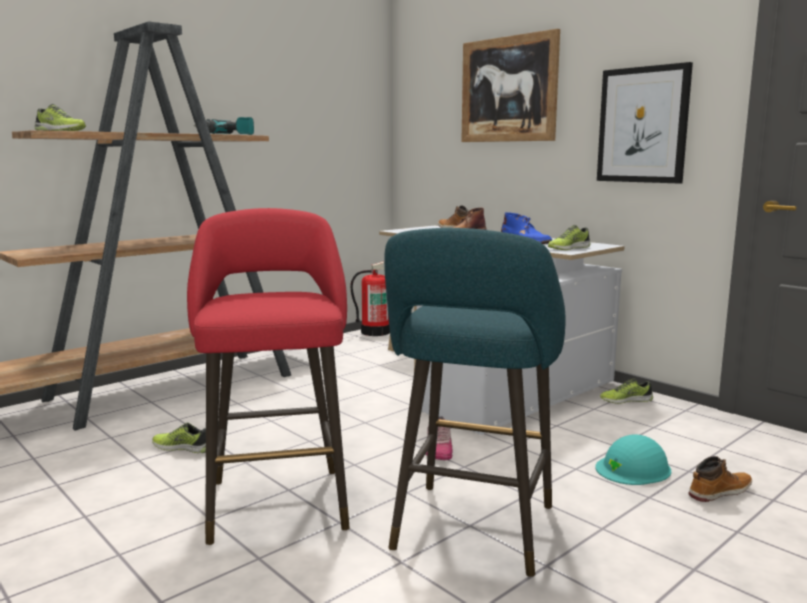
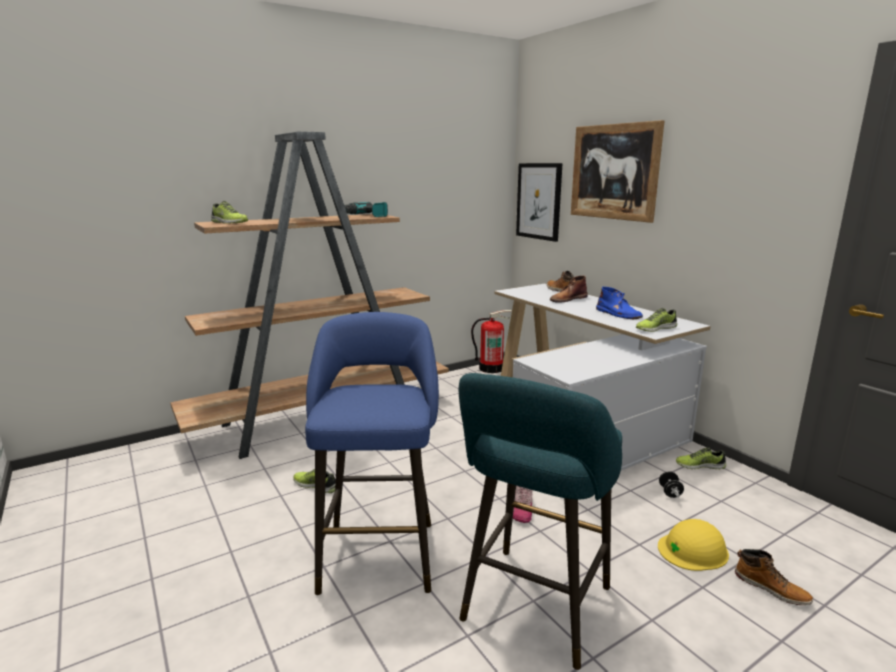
camera: 10 degrees right, 5 degrees up
red stool [187,208,350,545] -> blue stool [305,312,439,595]
turquoise hard hat [595,435,671,485] -> yellow hard hat [658,519,729,571]
picture [597,62,693,184] -> picture moved to [516,163,563,242]
boot [689,456,752,502] -> boot turned 60 degrees clockwise [735,549,813,605]
none -> black dumbbell [659,471,684,498]

